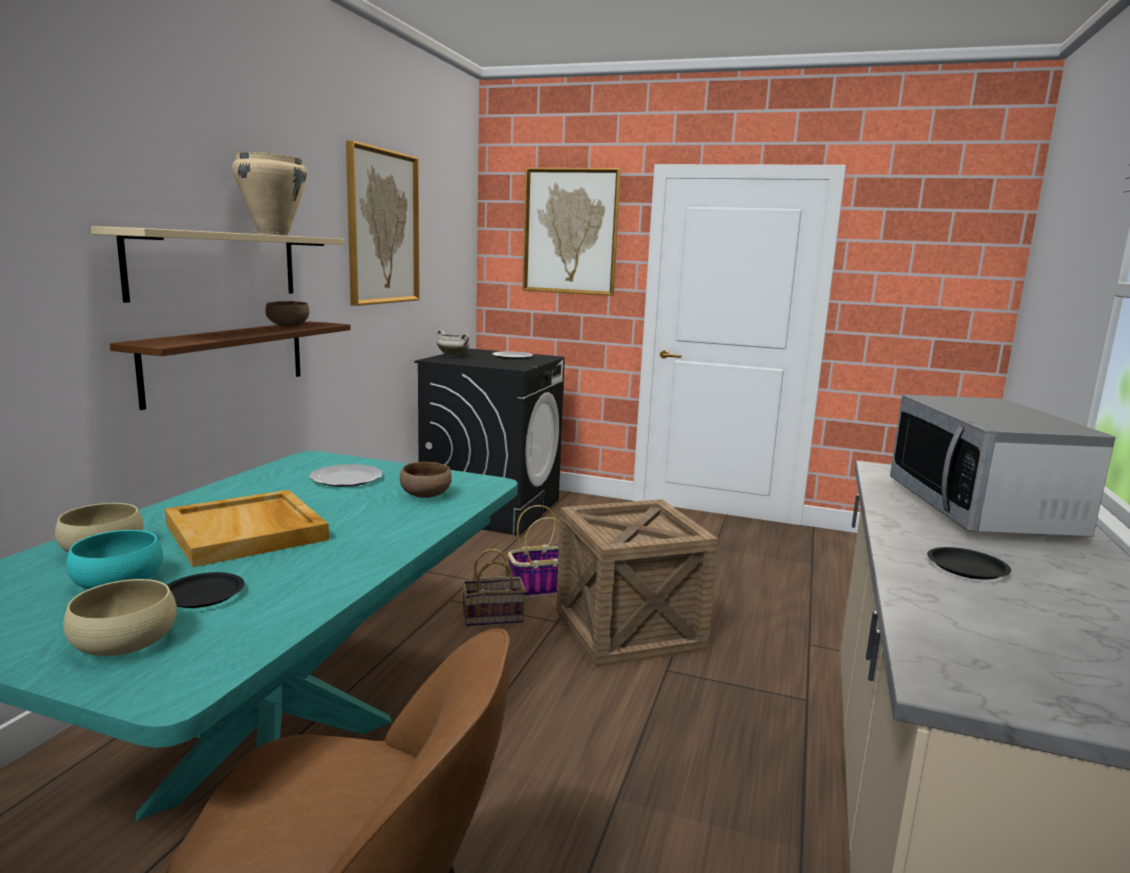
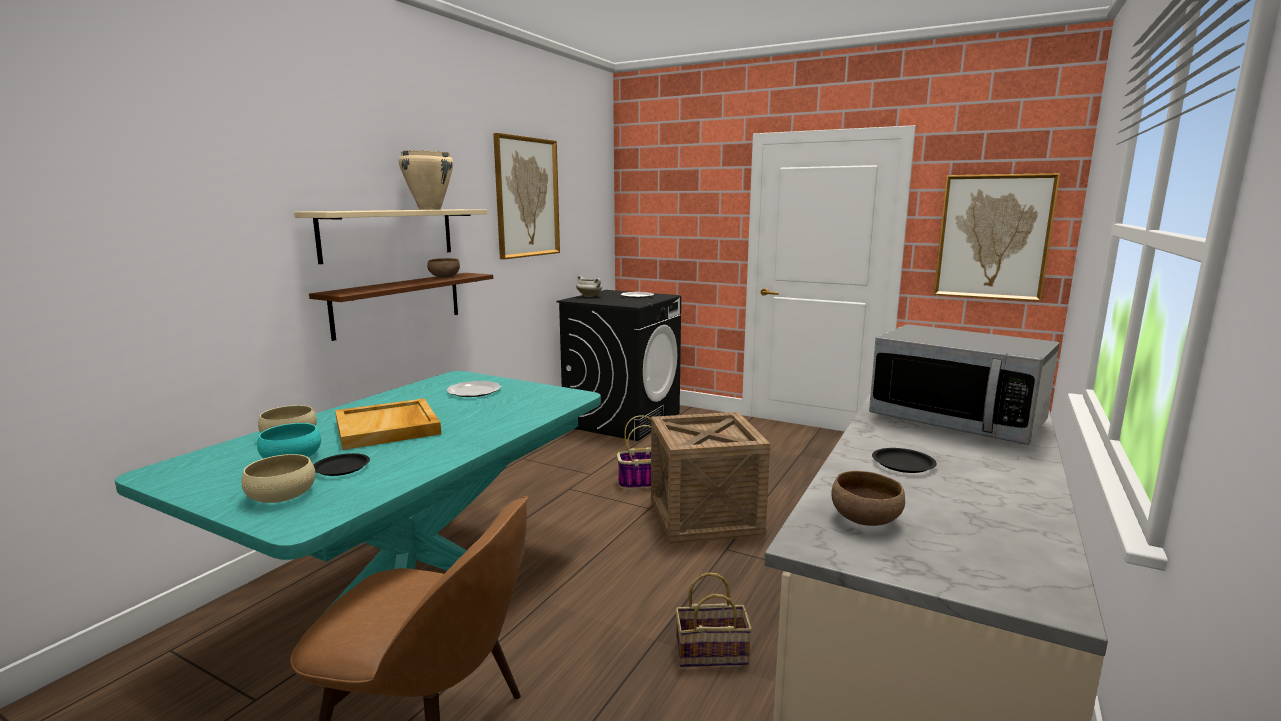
camera: 10 degrees right, 0 degrees up
brown bowl [400,462,452,498] -> brown bowl moved to [831,471,905,526]
basket [462,549,526,626] -> basket moved to [675,572,752,667]
picture [523,168,621,296] -> picture moved to [934,173,1060,302]
microwave [890,394,1115,537] -> microwave turned 60 degrees counterclockwise [869,324,1060,445]

